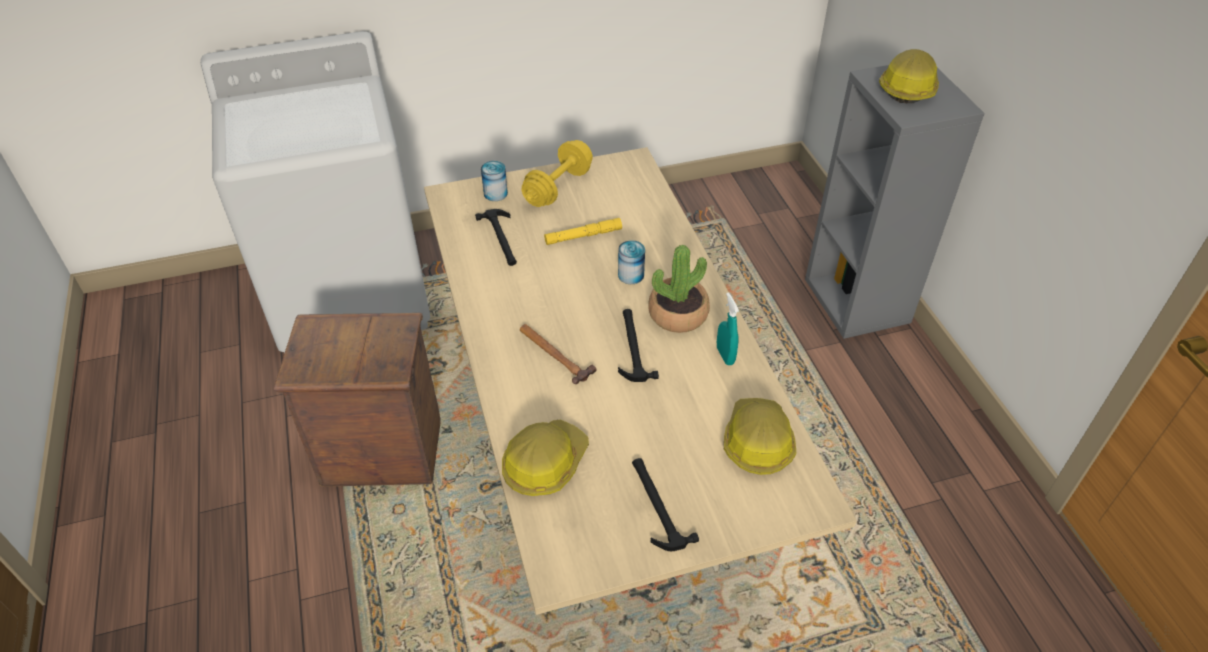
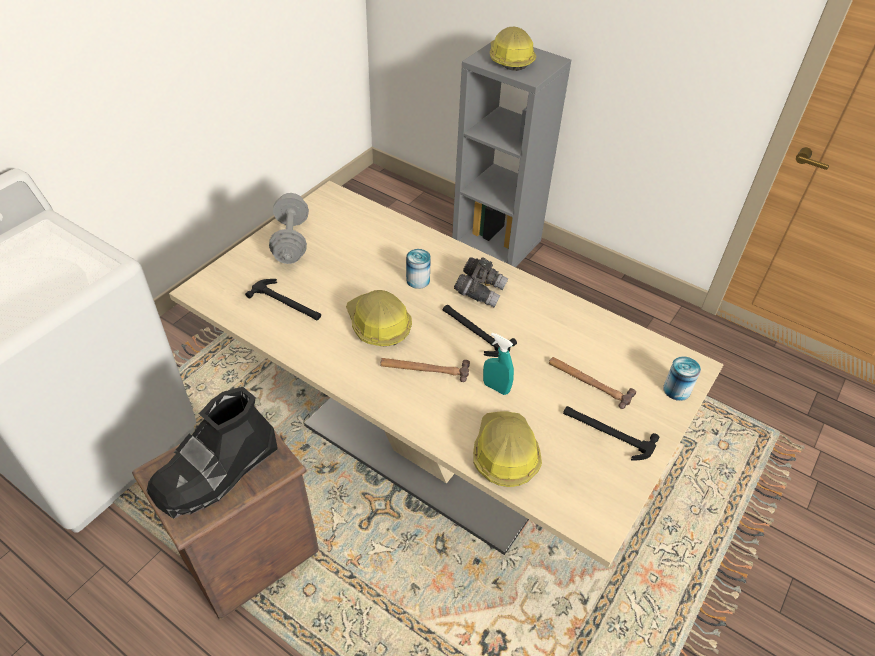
camera: 40 degrees left, 0 degrees up
can [481,161,508,201] -> can moved to [663,356,701,401]
yellow dumbbell [522,140,593,207] -> grey dumbbell [269,193,309,264]
yellow flashlight [544,218,622,245] -> none
potted plant [649,245,710,333] -> grey binoculars [454,257,509,307]
turquoise spray bottle [717,292,739,365] -> turquoise spray bottle moved to [483,332,514,395]
hard hat [724,398,796,475] -> hard hat moved to [346,290,412,346]
none -> black boot [147,387,277,519]
none -> hammer [549,357,636,409]

